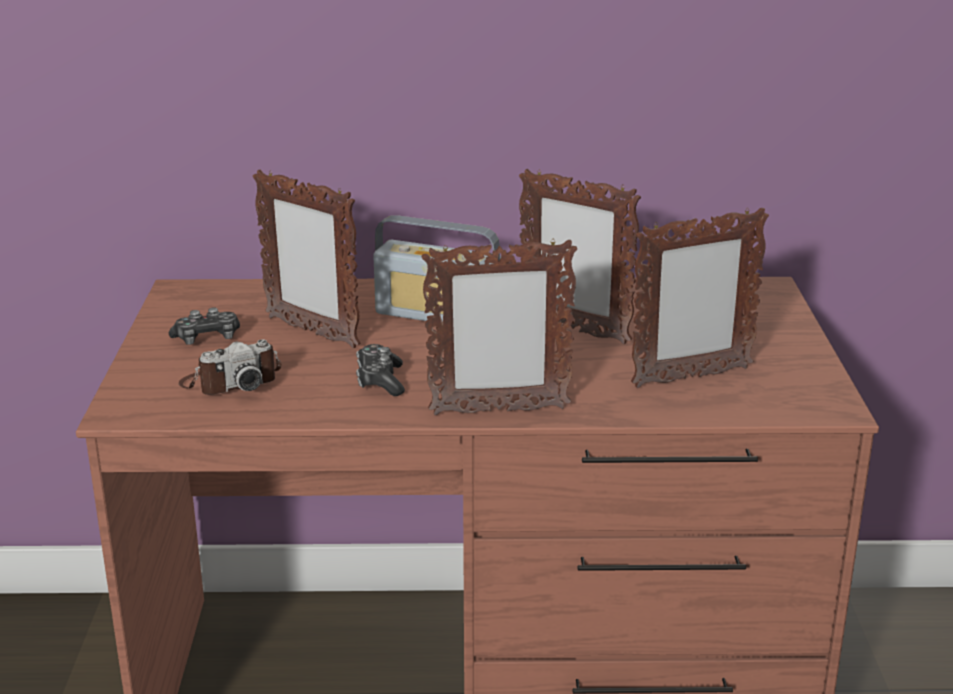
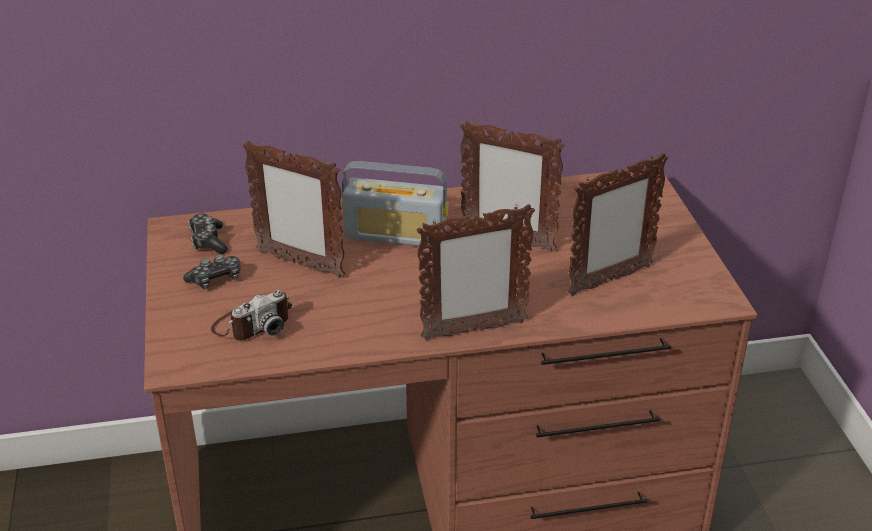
camera: 10 degrees left, 10 degrees up
game controller [356,344,405,396] -> game controller moved to [188,214,228,254]

